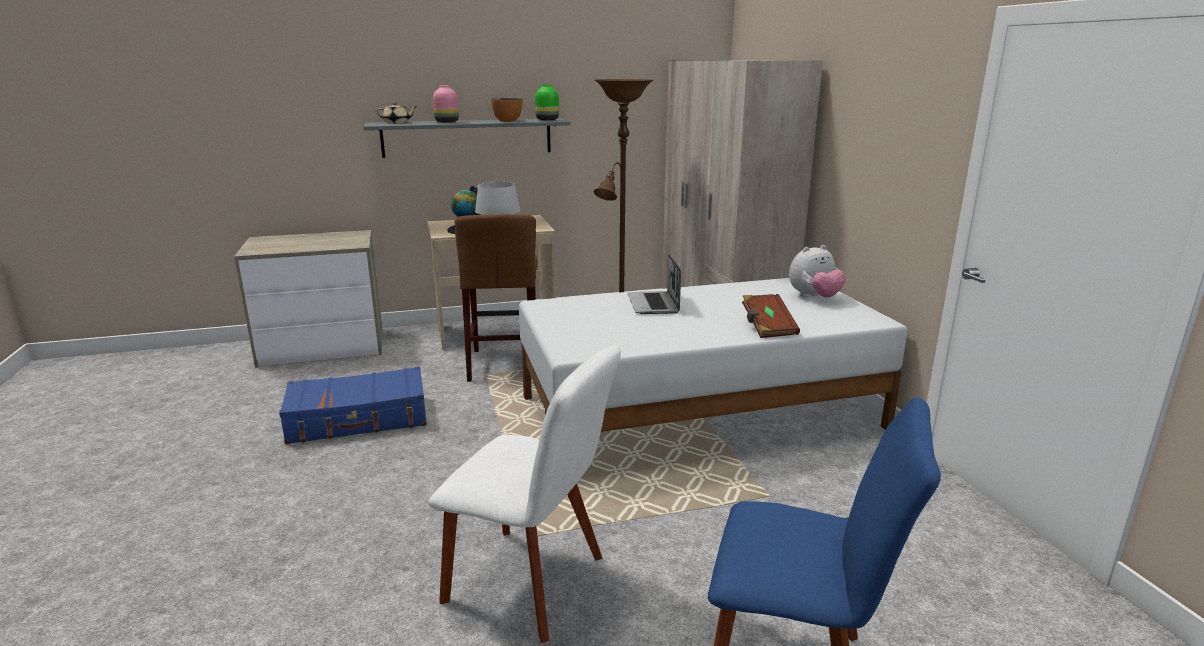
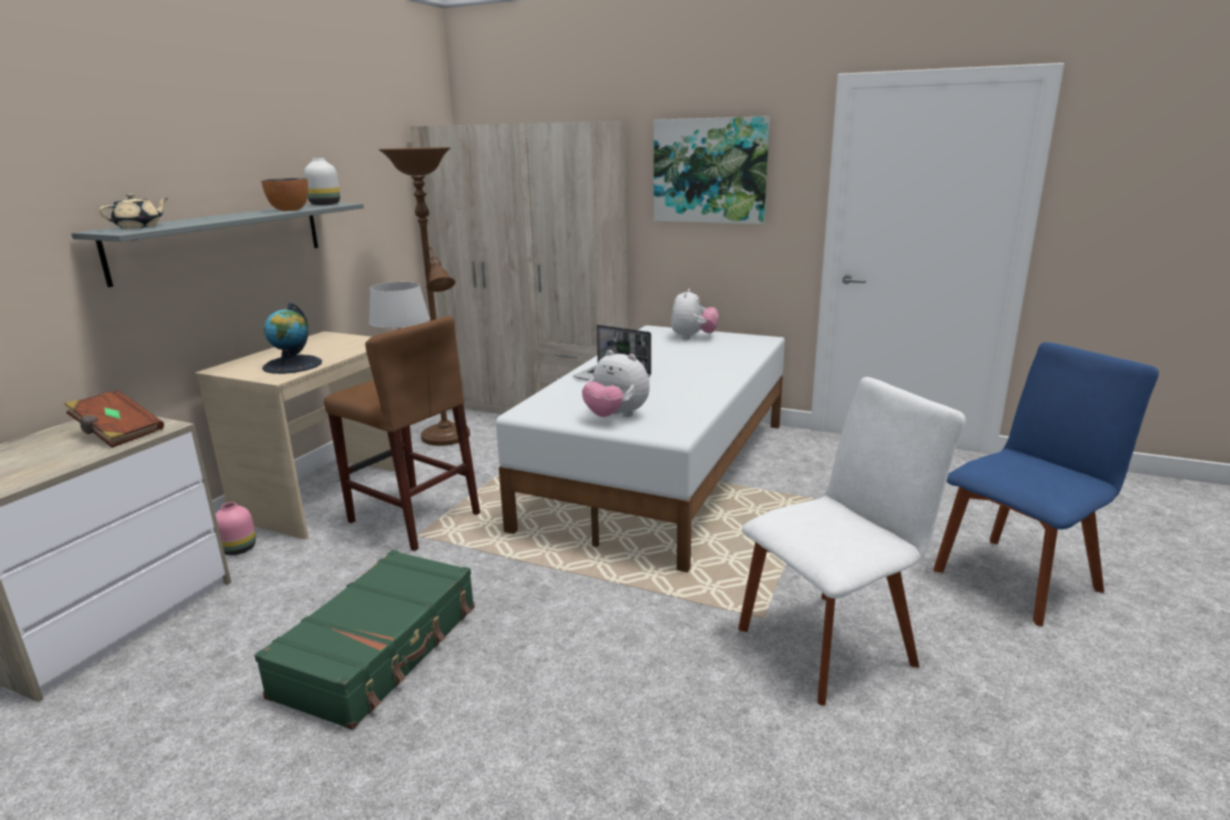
camera: 50 degrees left, 0 degrees up
blue suitcase [279,367,427,444] -> green suitcase [254,550,475,730]
pink vase [433,85,459,122] -> pink vase moved to [215,502,256,555]
green vase [535,84,559,120] -> white vase [304,158,340,205]
brown book [742,294,800,338] -> brown book moved to [64,390,164,448]
none -> plush toy [582,350,650,417]
none -> picture [654,116,770,224]

